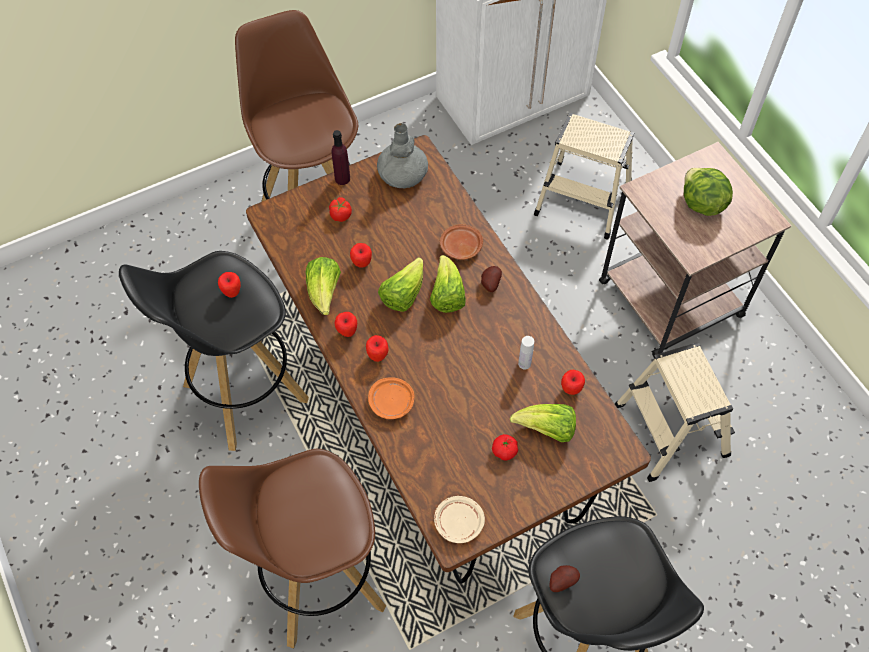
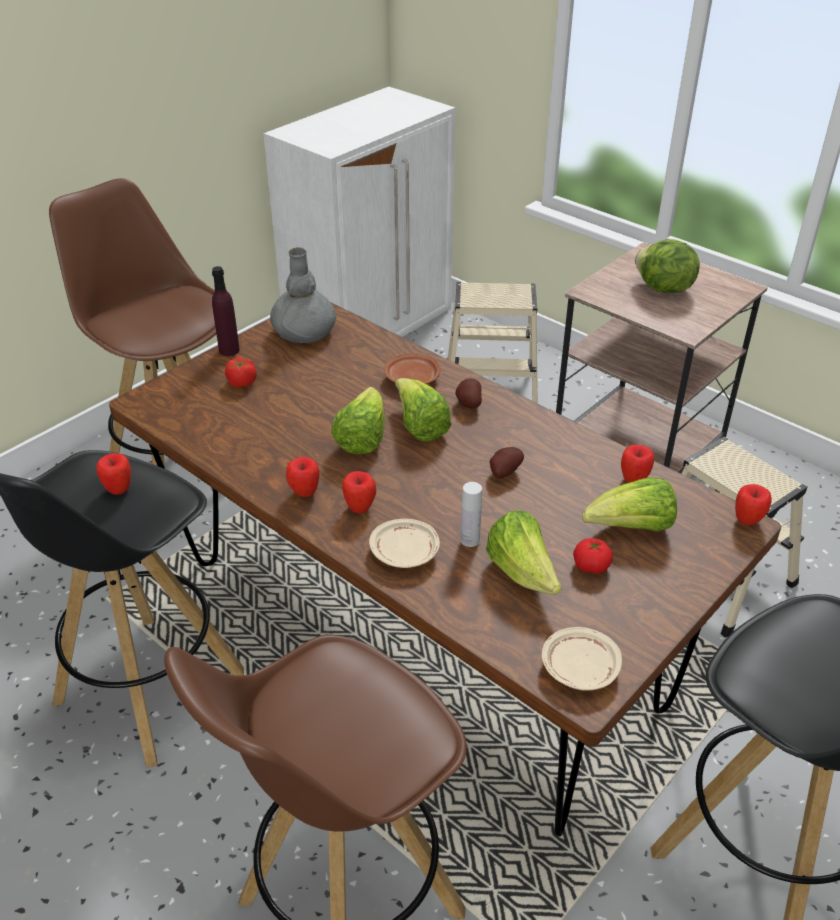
camera: 20 degrees left, 20 degrees down
lettuce [306,257,341,315] -> lettuce moved to [486,510,562,595]
apple [350,243,372,268] -> apple moved to [735,484,772,525]
orange plate [368,377,414,419] -> beige plate [369,519,440,568]
white bottle [518,336,534,369] -> white bottle moved to [461,482,482,547]
potato [550,565,580,592] -> potato moved to [490,447,524,478]

